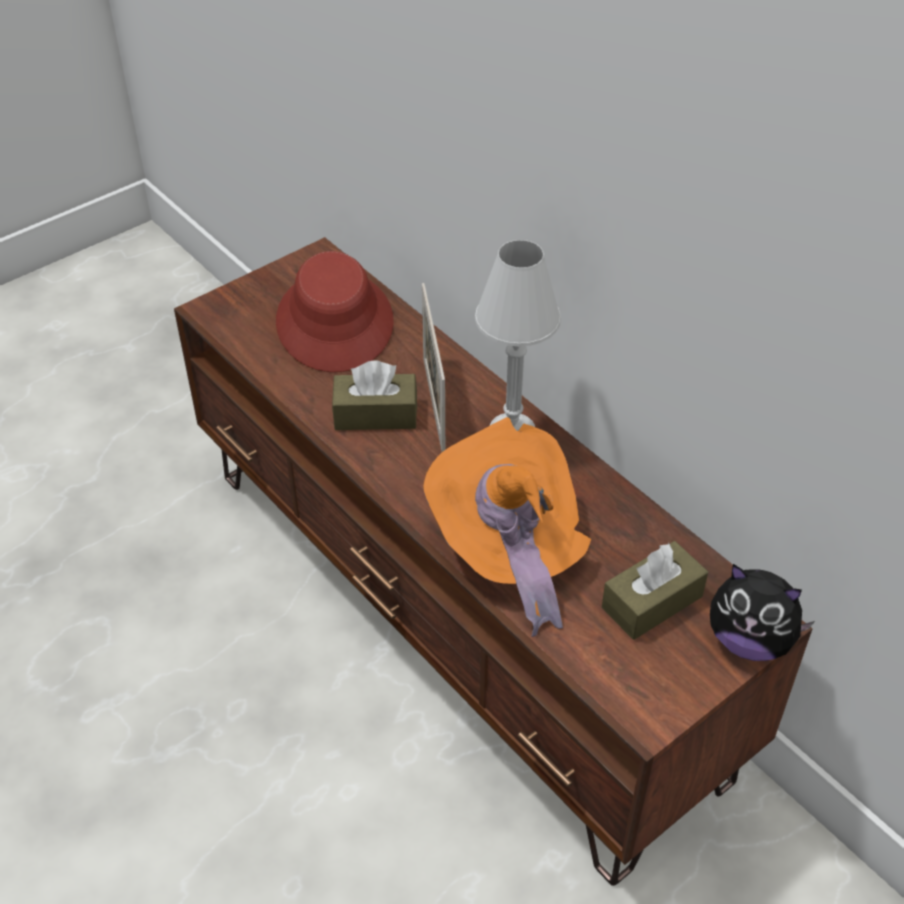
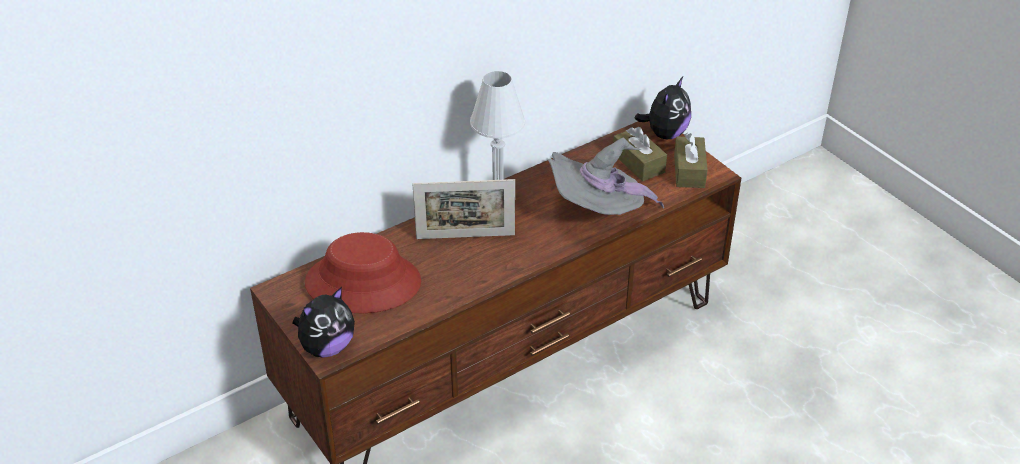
camera: 85 degrees left, 5 degrees down
brown tissue box [332,360,417,430] -> brown tissue box moved to [674,133,708,188]
orange hat [423,417,591,637] -> grey hat [548,138,664,215]
none -> plush toy [292,287,355,358]

